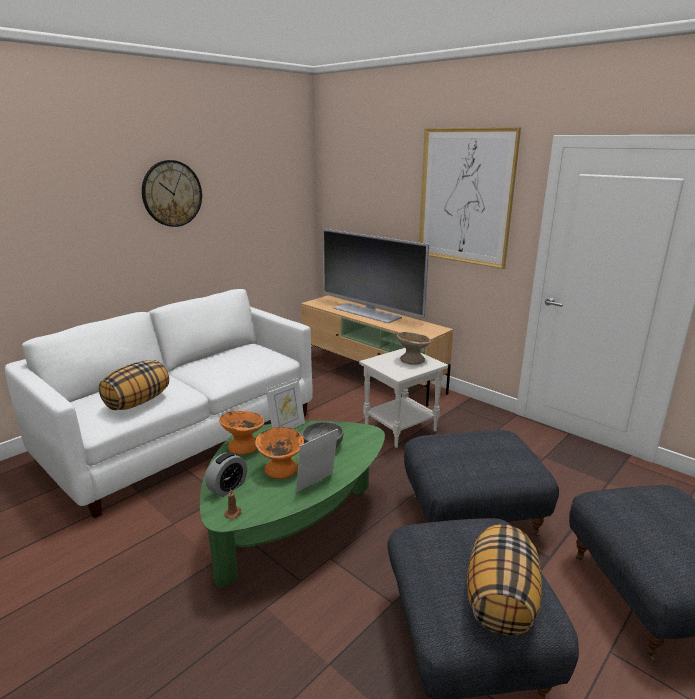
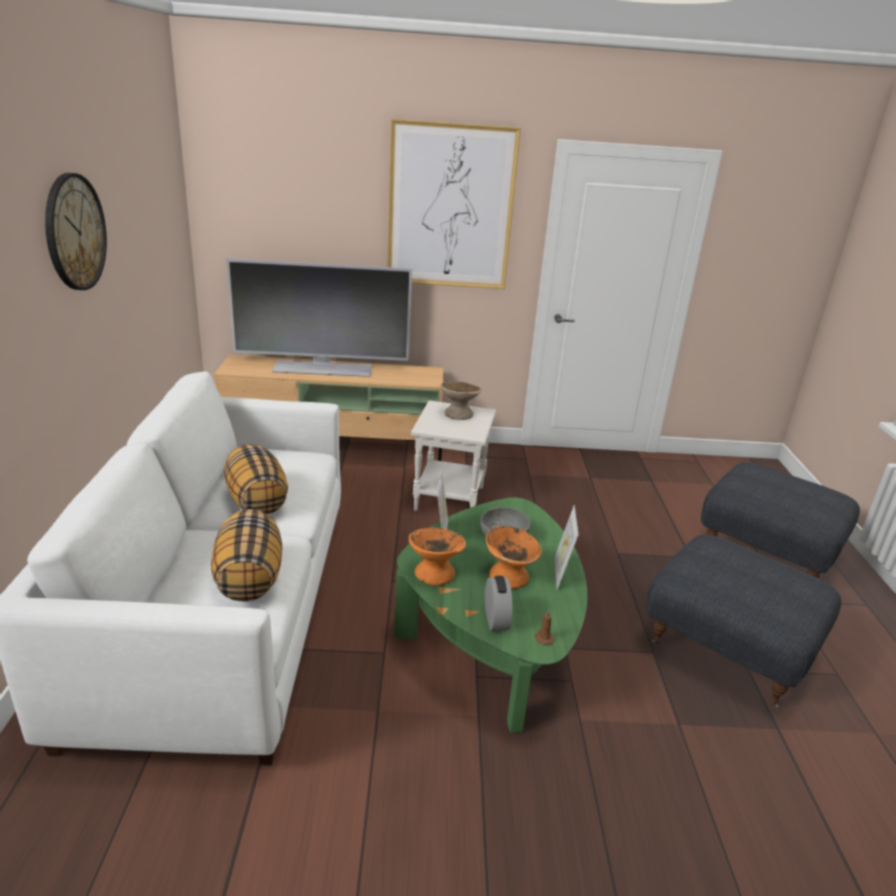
camera: 45 degrees left, 5 degrees up
grey ottoman [404,430,559,537] -> none
pillow [467,524,542,636] -> pillow moved to [224,444,288,514]

